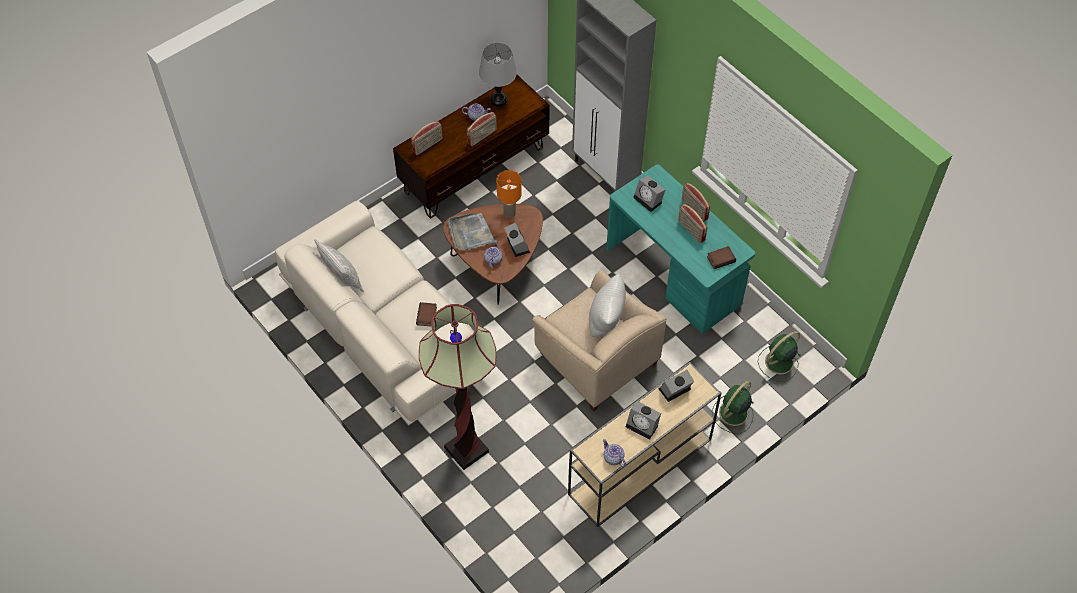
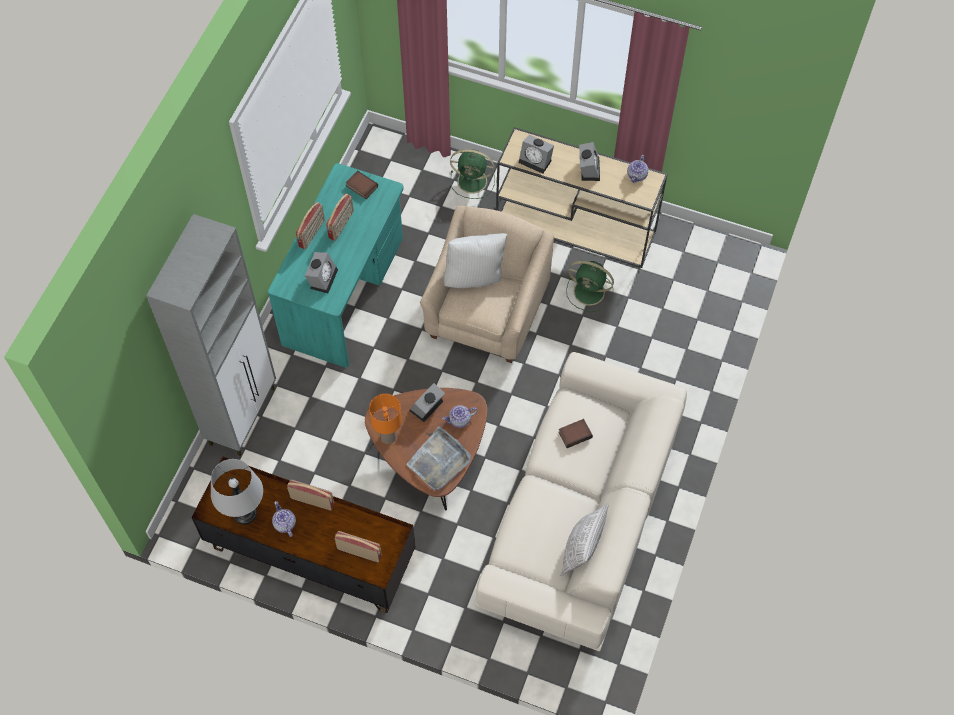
camera: 120 degrees left, 5 degrees up
floor lamp [419,304,496,470] -> none
green fan [758,331,801,382] -> green fan moved to [566,261,614,312]

